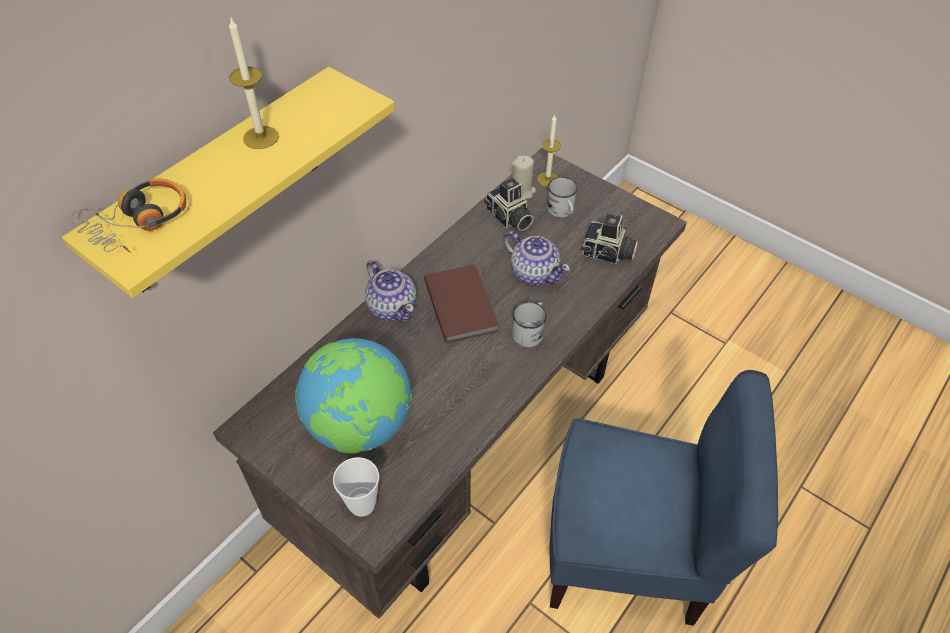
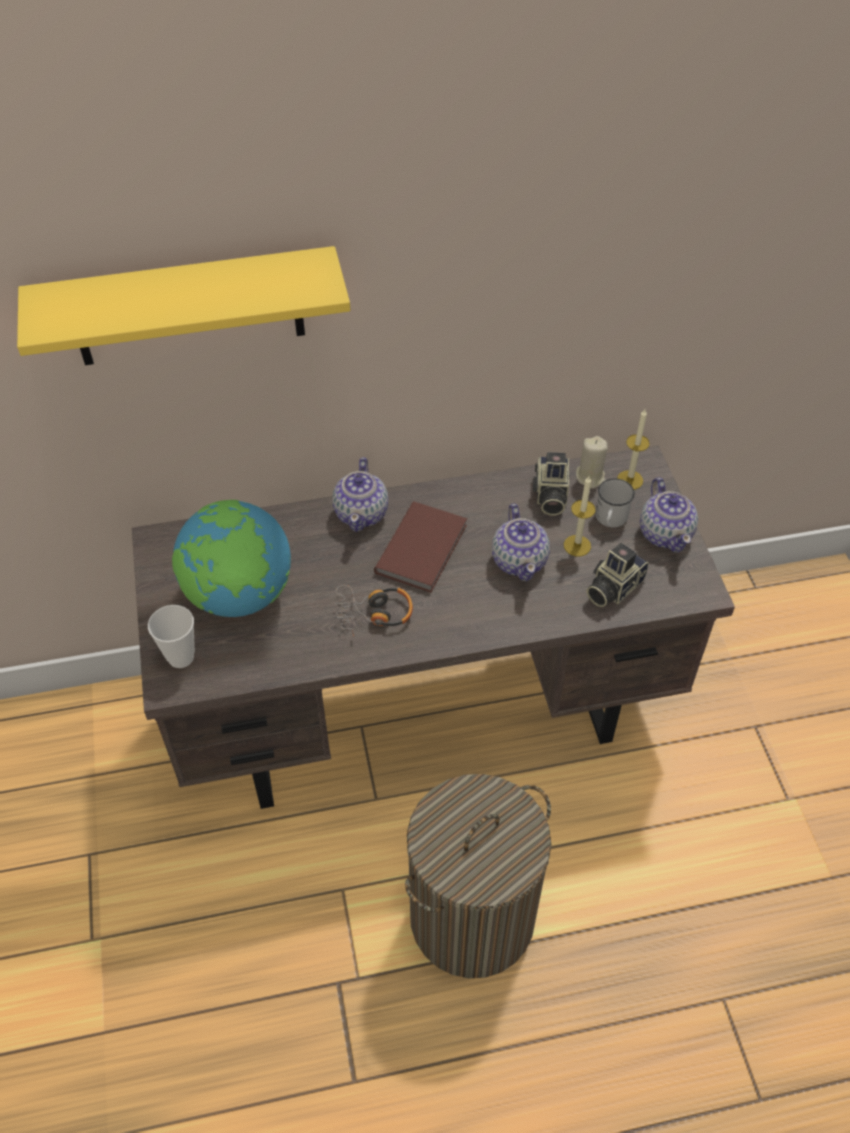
camera: 40 degrees right, 0 degrees up
headphones [70,178,186,253] -> headphones moved to [334,585,413,637]
candle [229,18,279,149] -> candle moved to [564,476,596,556]
white mug [512,302,547,347] -> none
blue chair [550,370,778,626] -> laundry basket [405,774,551,978]
camera [581,214,638,264] -> camera turned 75 degrees clockwise [587,543,649,607]
none -> teapot [640,477,698,553]

